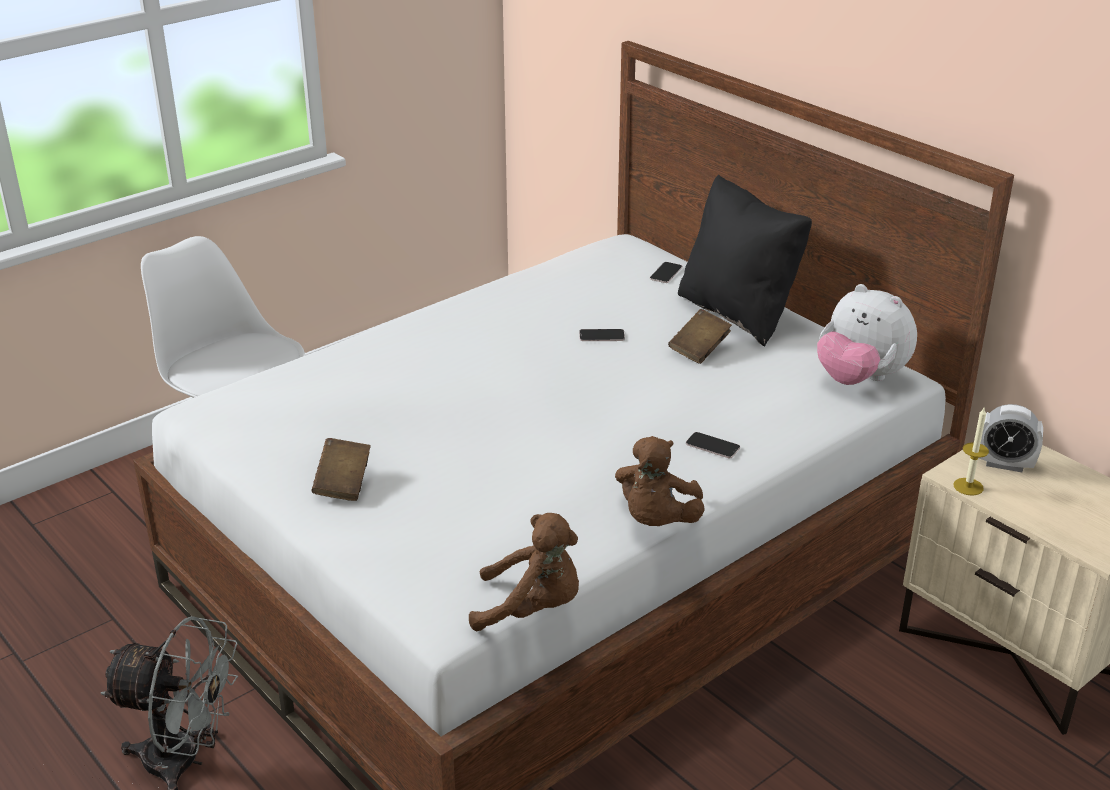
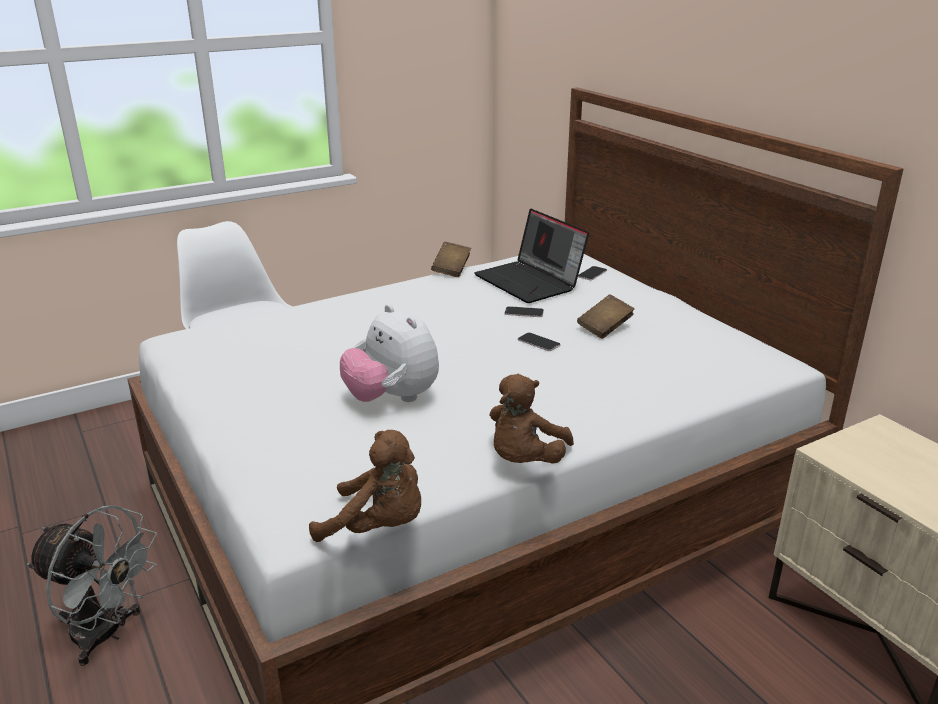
camera: 10 degrees right, 5 degrees down
brown book [311,438,371,501] -> brown book moved to [431,242,471,277]
black pillow [678,175,812,347] -> none
phone [686,432,740,458] -> phone moved to [518,333,560,351]
plush toy [817,284,917,385] -> plush toy moved to [340,304,439,402]
candle [954,408,989,496] -> none
alarm clock [979,404,1043,472] -> none
none -> laptop [474,208,589,303]

